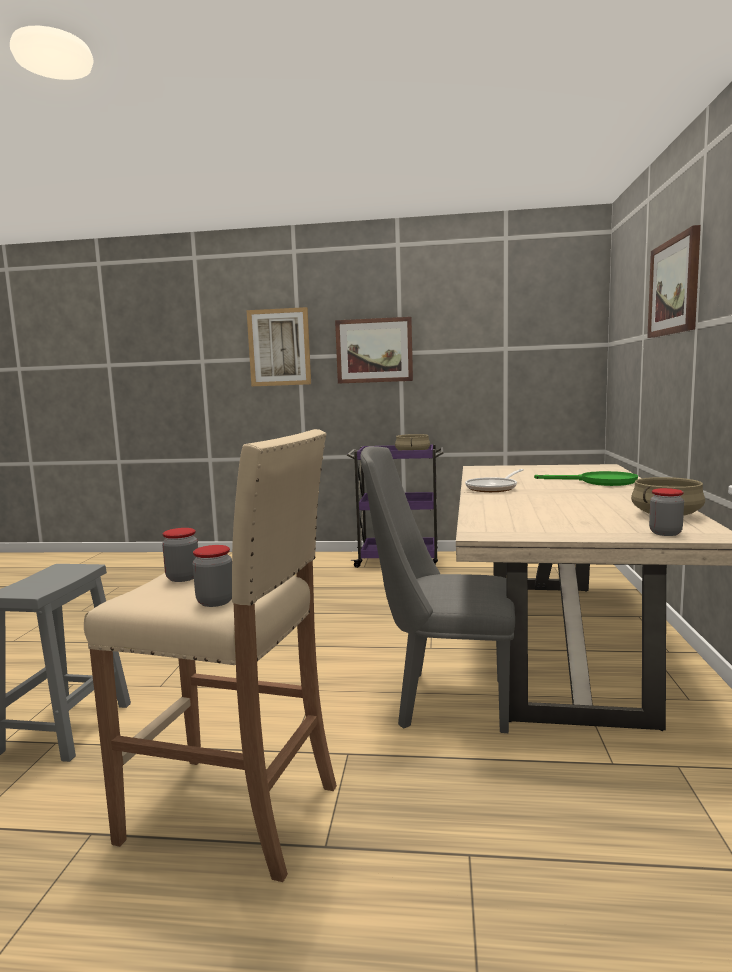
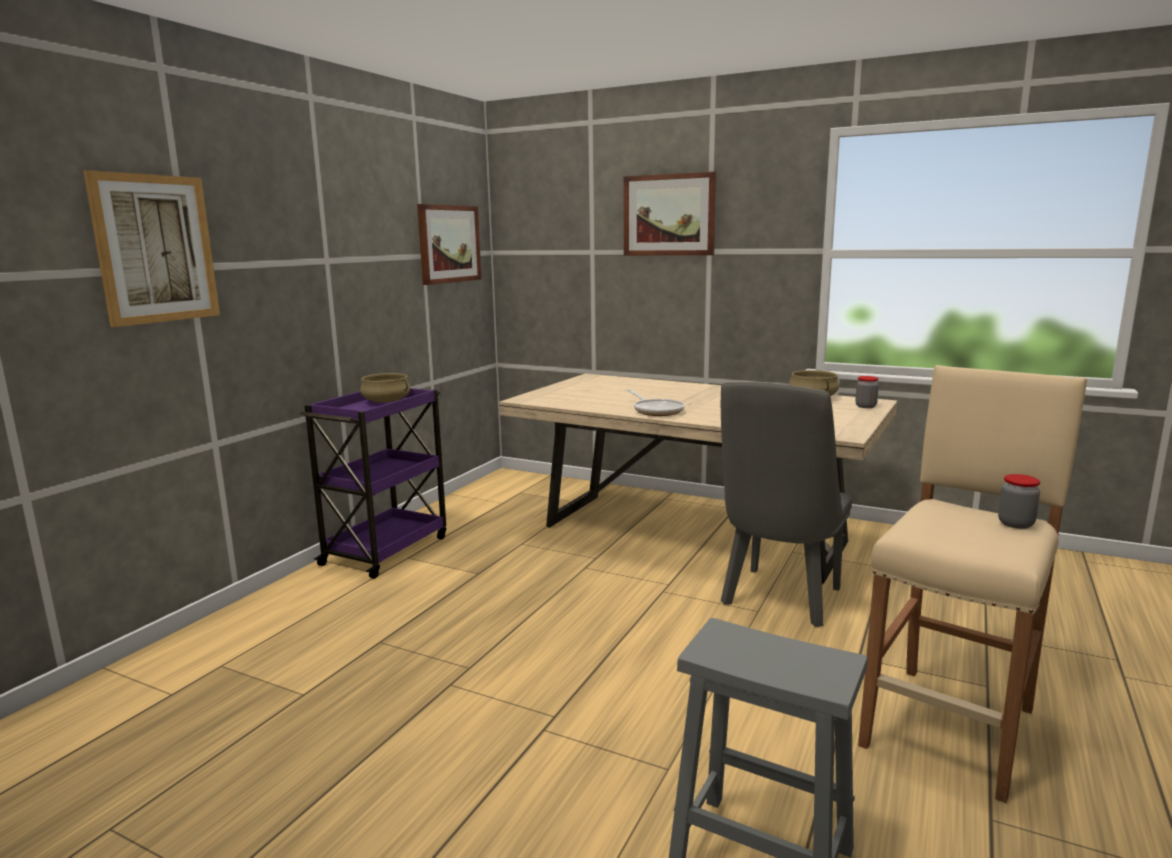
camera: 70 degrees left, 5 degrees up
jar [162,528,198,582] -> none
picture [335,317,413,384] -> picture moved to [417,204,481,285]
green frying pan [534,471,638,486] -> none

